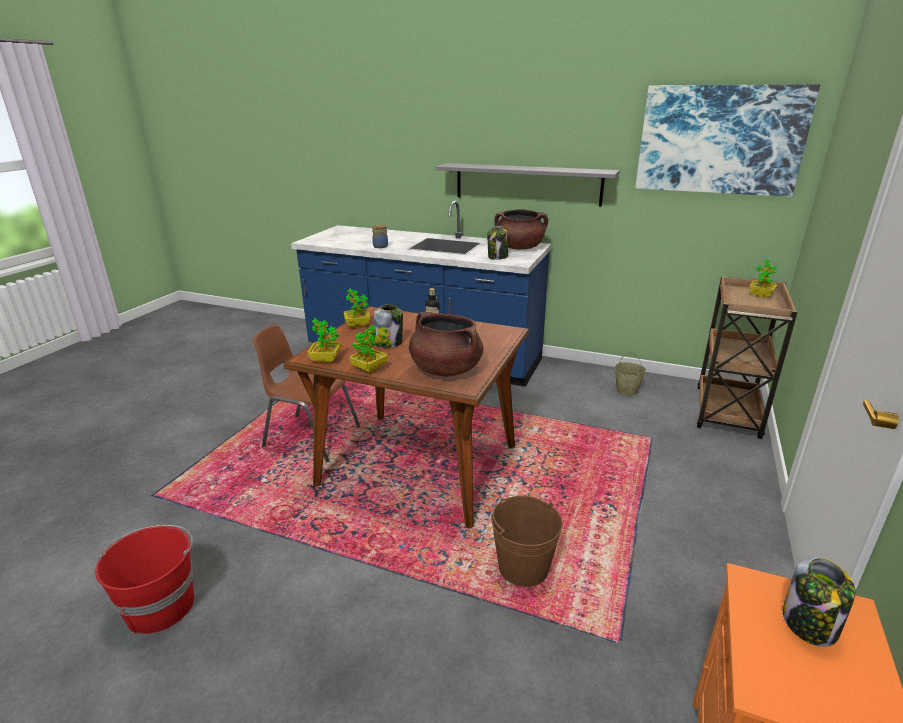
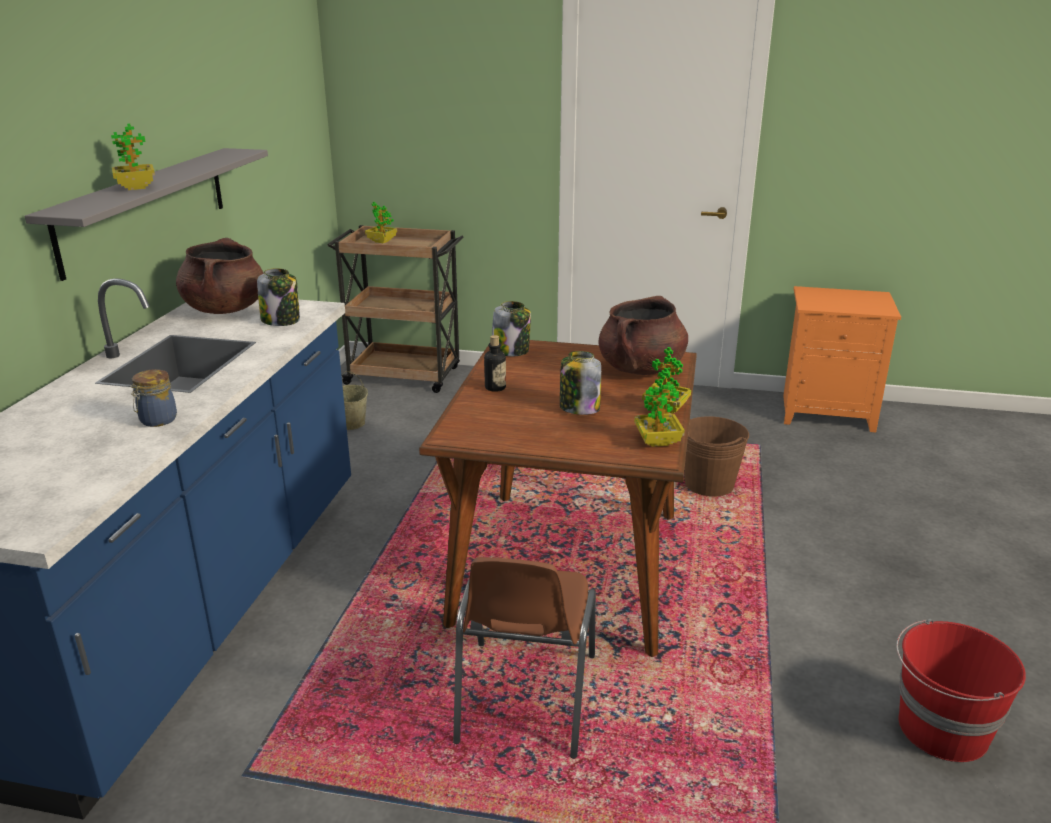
camera: 100 degrees left, 0 degrees up
potted plant [344,288,370,328] -> potted plant moved to [111,123,155,190]
picture [635,84,820,197] -> none
jar [783,557,855,647] -> jar moved to [492,301,531,356]

